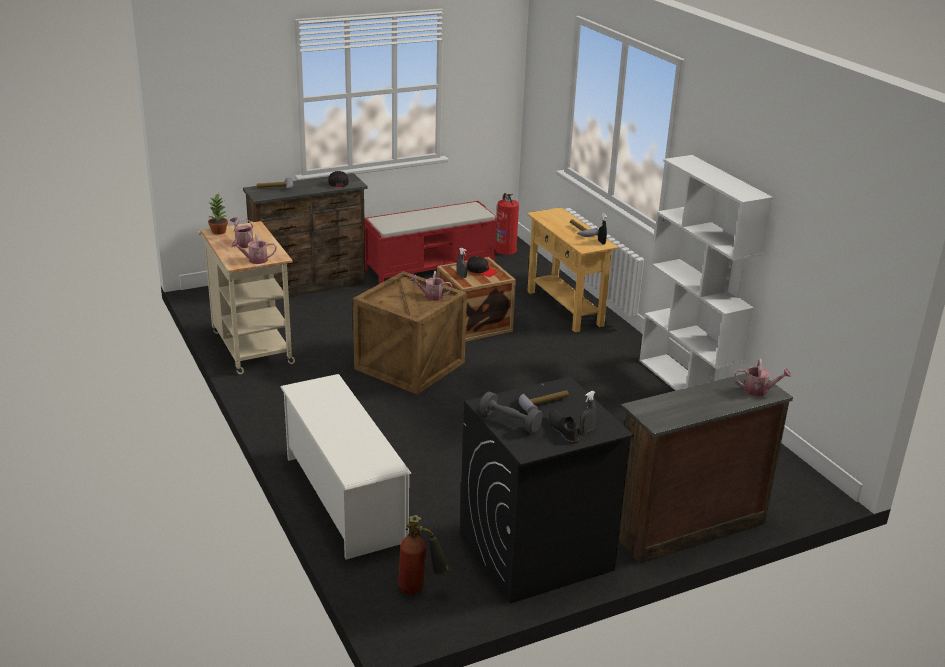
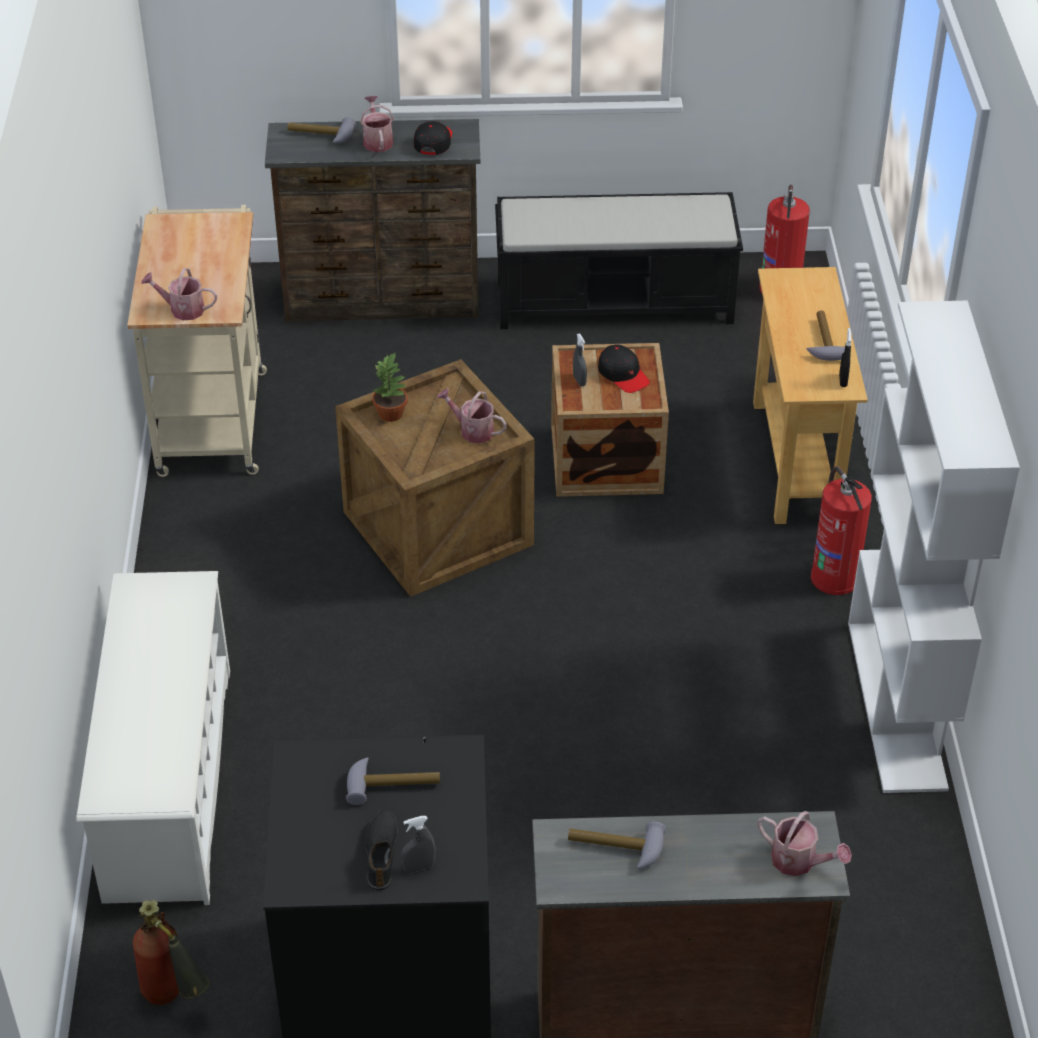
camera: 25 degrees right, 15 degrees up
potted plant [208,193,228,235] -> potted plant moved to [372,353,408,422]
watering can [230,217,253,248] -> watering can moved to [360,96,394,152]
red bench [364,201,498,284] -> black bench [495,192,743,329]
grey dumbbell [479,392,543,433] -> none
none -> hammer [568,822,666,869]
none -> fire extinguisher [811,466,872,595]

